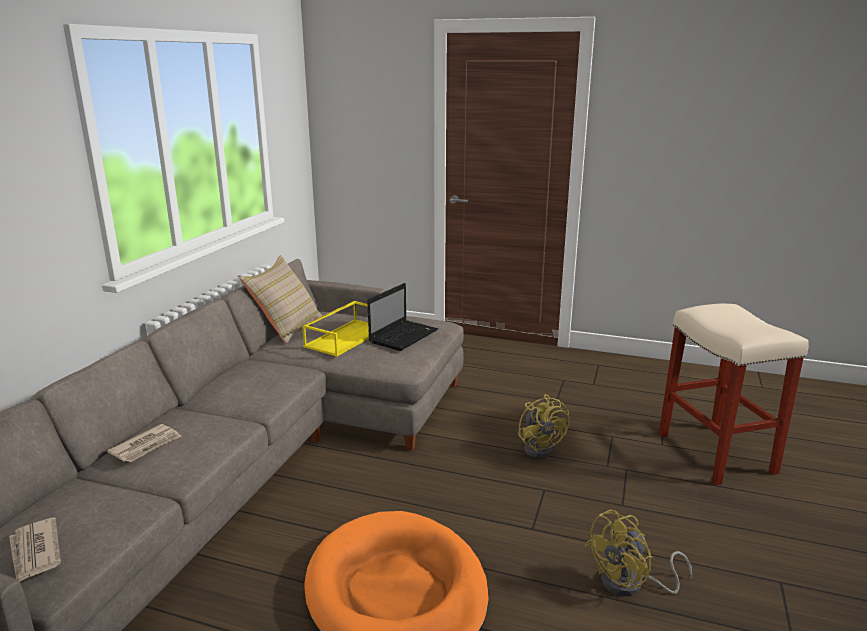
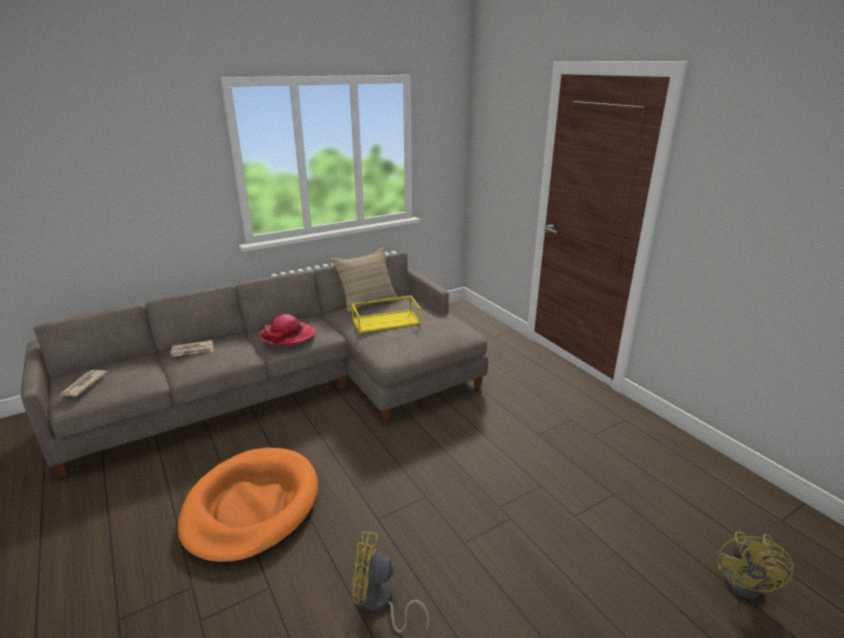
camera: 40 degrees right, 5 degrees up
laptop [367,283,438,351] -> none
yellow fan [518,394,570,458] -> yellow fan moved to [717,532,794,599]
beige stool [659,303,809,485] -> none
none -> hat [259,314,316,346]

